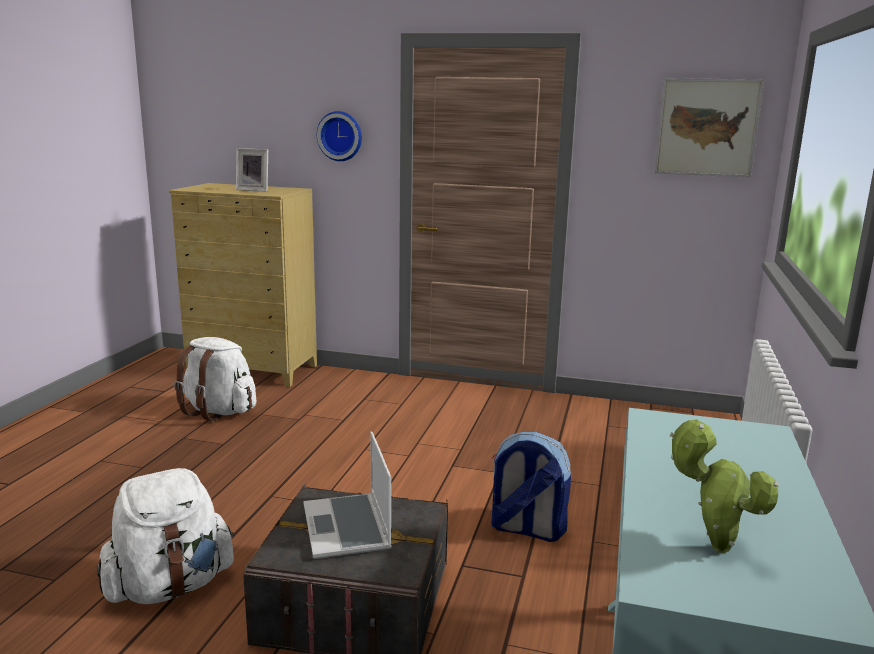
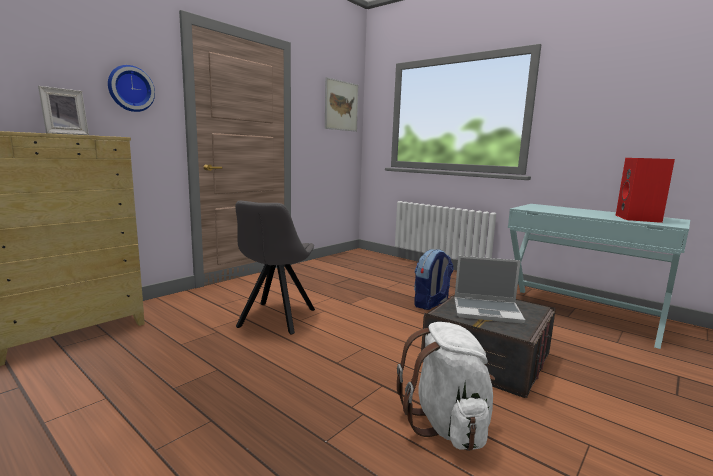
camera: 65 degrees left, 5 degrees down
white backpack [174,337,256,421] -> none
potted plant [670,420,779,553] -> red speaker [616,158,675,223]
none -> grey chair [235,201,315,335]

